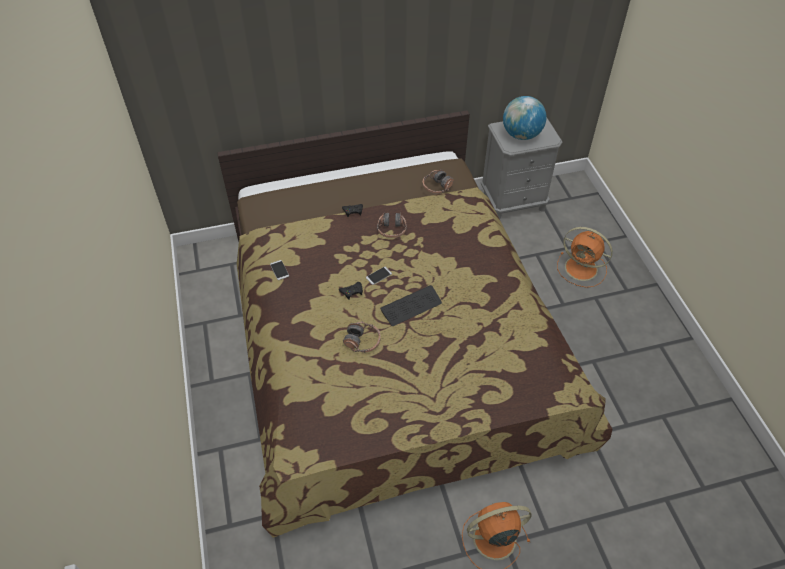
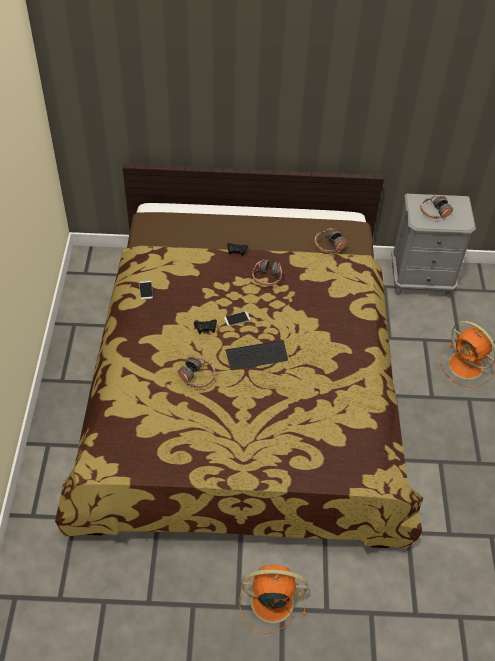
camera: 15 degrees right, 0 degrees up
globe [503,96,546,140] -> headphones [421,195,453,219]

